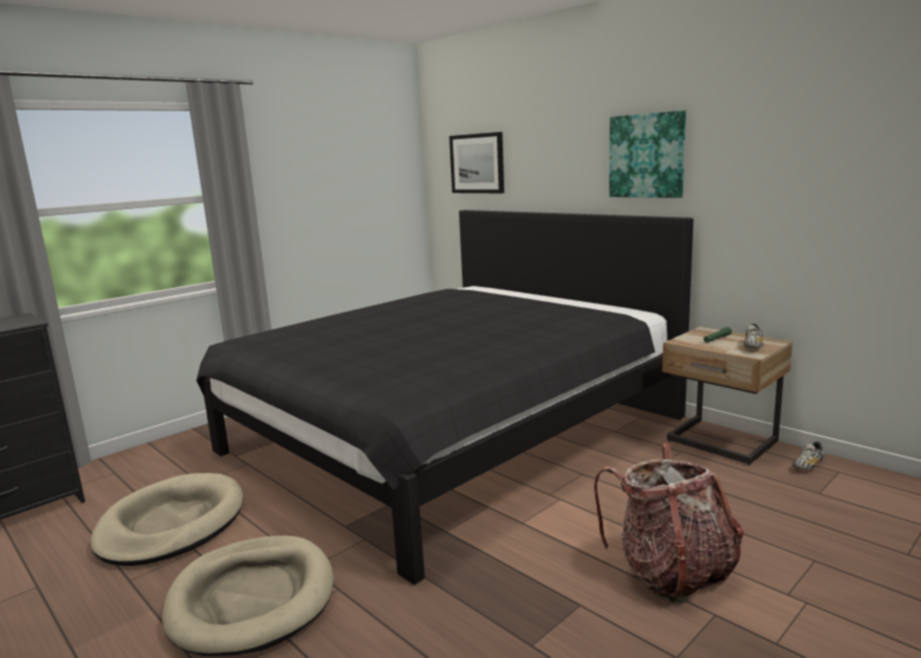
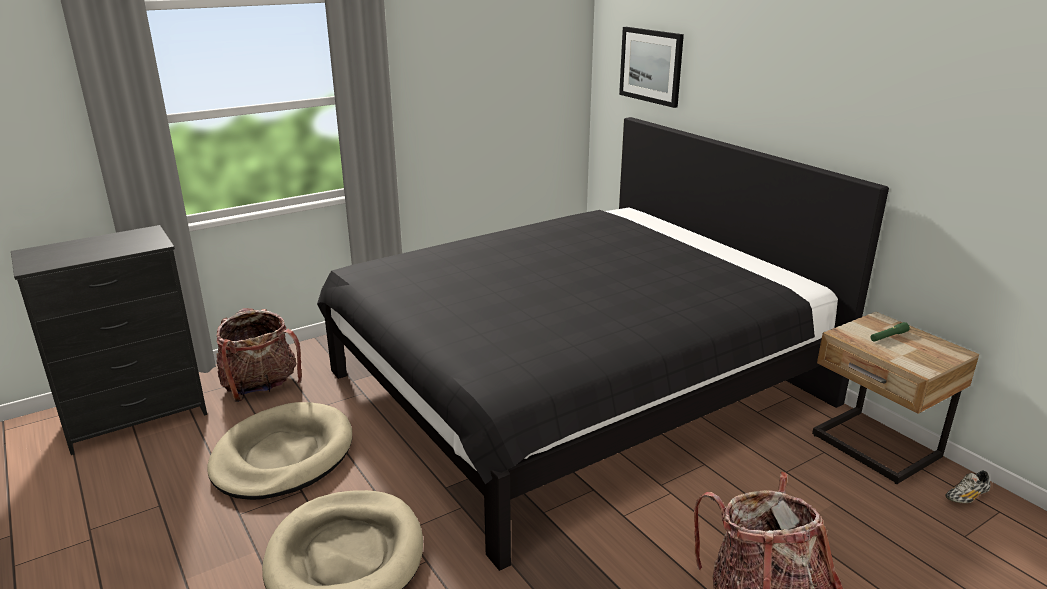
camera: 10 degrees right, 10 degrees up
picture [609,110,686,198] -> none
shoe [744,324,763,348] -> none
none -> backpack [216,308,302,402]

